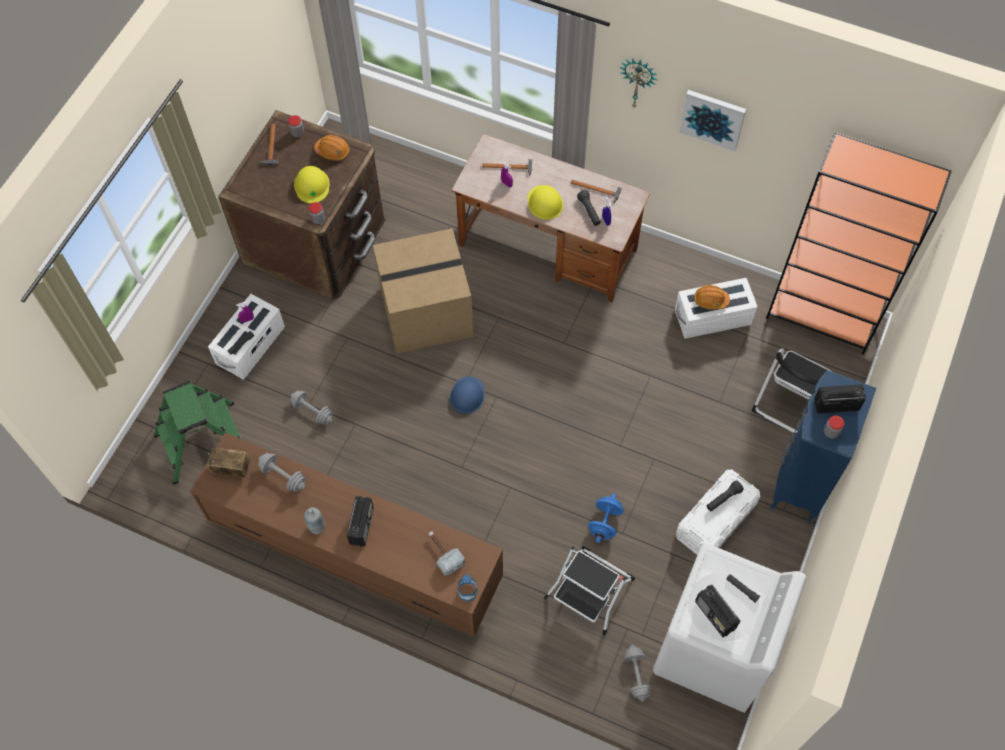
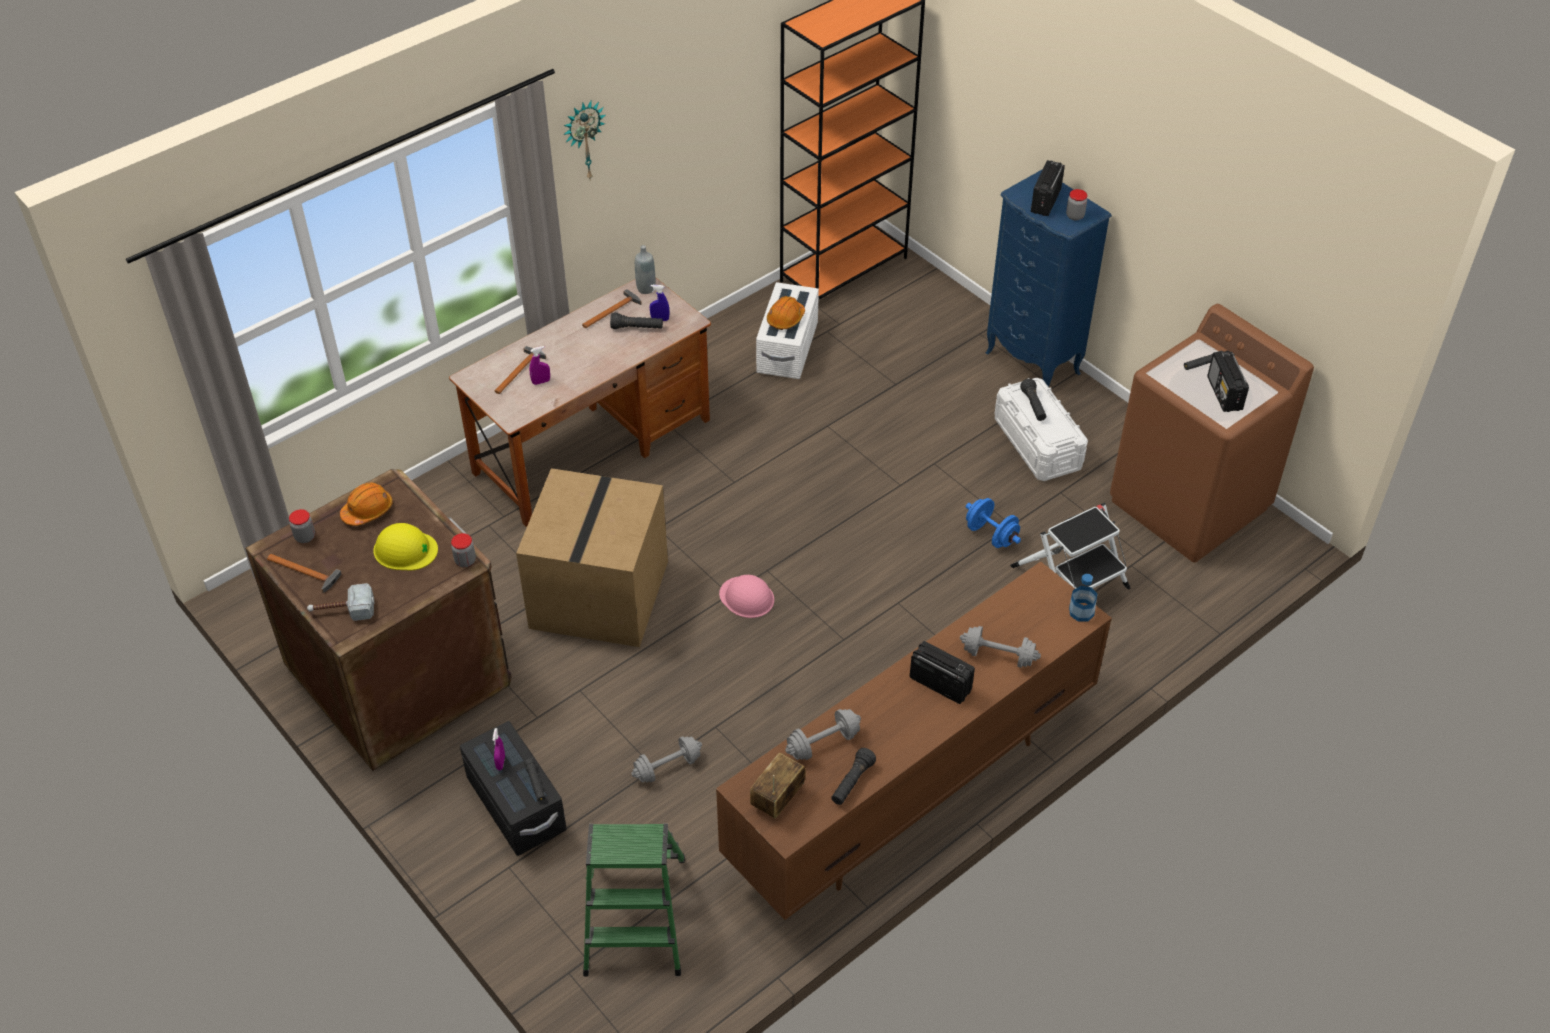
camera: 65 degrees left, 15 degrees down
white storage box [208,294,285,380] -> black storage box [460,721,567,856]
grey bottle [304,507,325,534] -> grey bottle moved to [635,245,656,294]
hammer [429,532,465,575] -> hammer moved to [307,583,374,621]
blue hard hat [450,376,485,414] -> pink hard hat [719,575,774,618]
yellow hard hat [527,185,563,220] -> none
grey dumbbell [624,645,651,702] -> grey dumbbell moved to [960,626,1041,668]
white washing machine [653,543,806,713] -> brown washing machine [1110,304,1314,562]
picture [679,90,746,151] -> none
radio [695,584,740,638] -> radio turned 90 degrees clockwise [1208,351,1249,412]
step ladder [752,348,831,434] -> none
none -> black flashlight [831,748,876,805]

